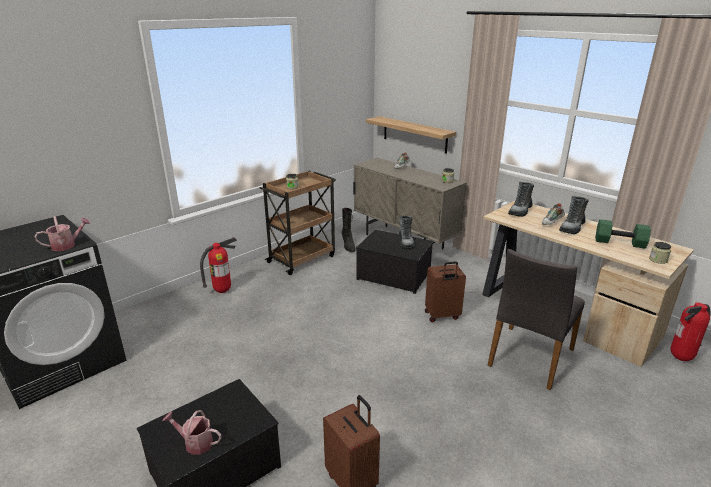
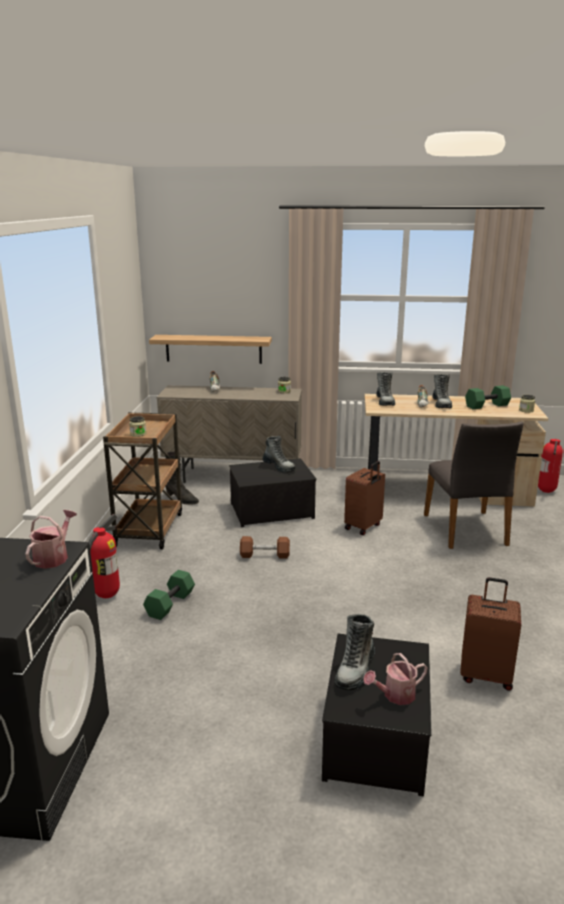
camera: 40 degrees left, 5 degrees down
none -> green dumbbell [143,570,195,620]
none -> brown dumbbell [240,536,290,559]
none -> boot [334,614,375,690]

